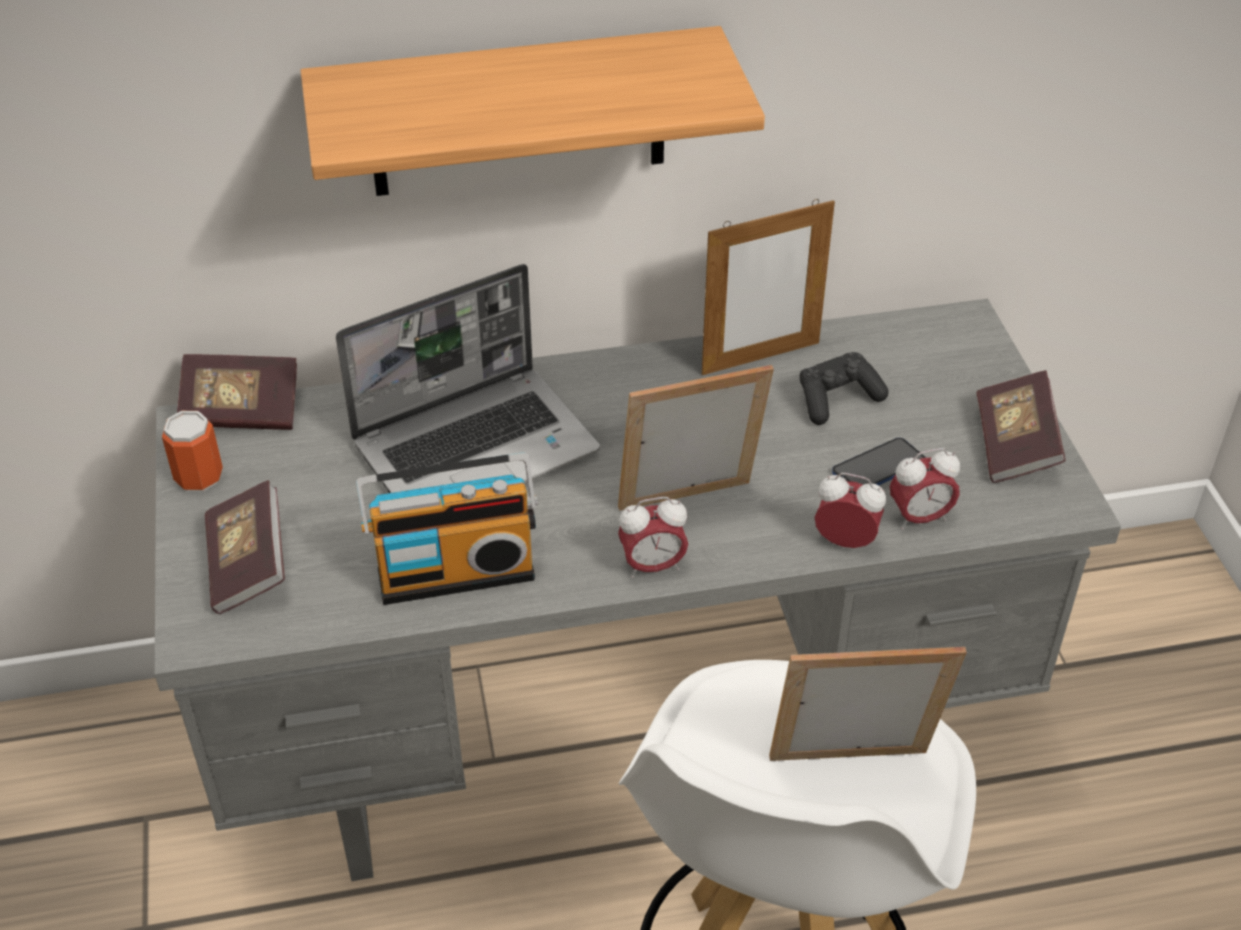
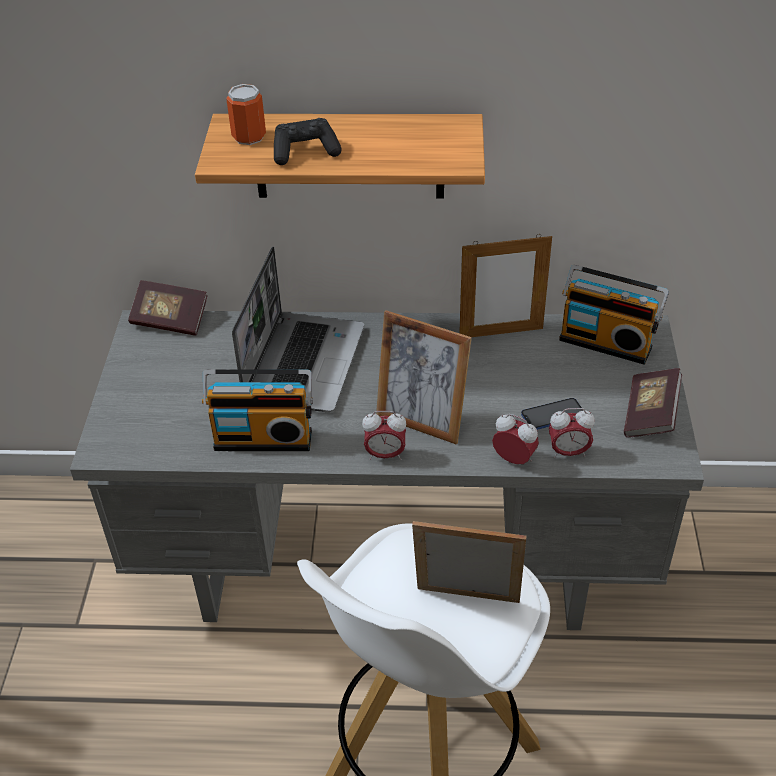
camera: 15 degrees right, 0 degrees up
can [162,411,223,492] -> can moved to [226,84,266,145]
book [205,480,285,614] -> none
laptop [336,264,600,493] -> laptop turned 60 degrees counterclockwise [232,247,364,412]
picture frame [618,365,774,511] -> picture frame turned 150 degrees counterclockwise [376,310,472,444]
black game controller [800,352,889,425] -> black game controller moved to [274,118,342,165]
none -> radio [559,265,669,365]

